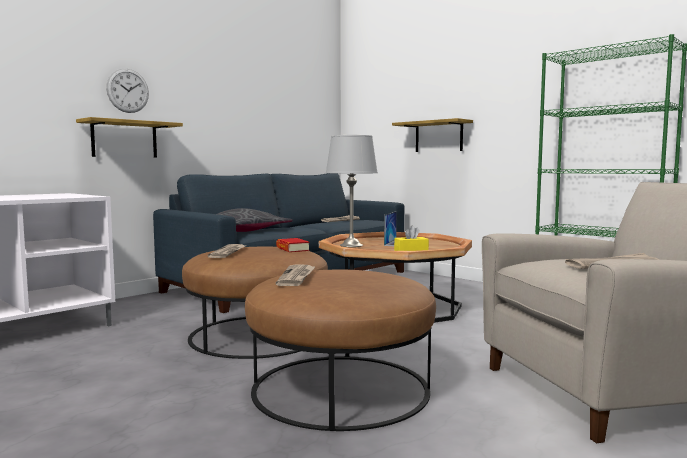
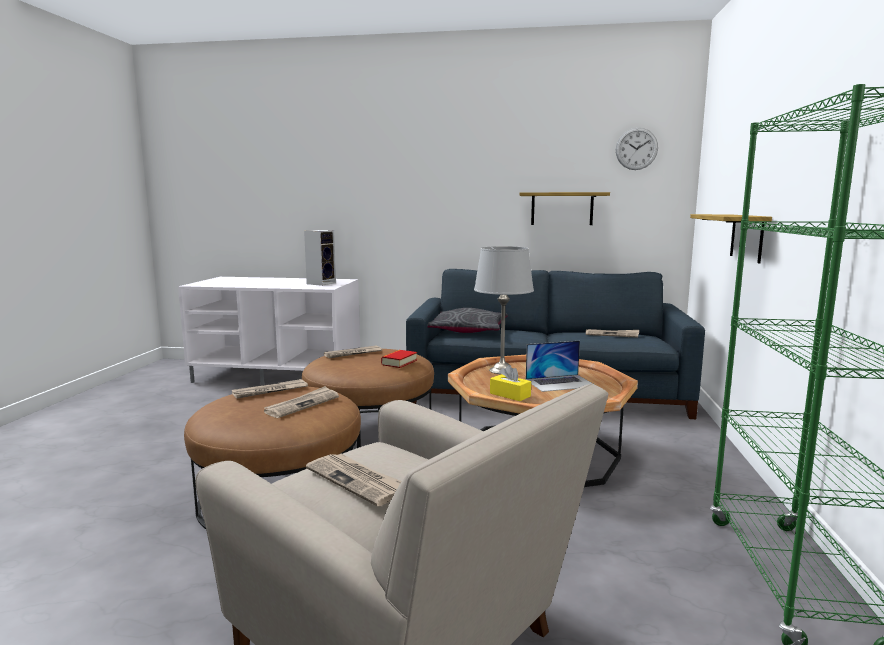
camera: 55 degrees right, 5 degrees up
shelf [76,117,183,158] -> shelf moved to [520,192,610,225]
wall clock [106,69,149,113] -> wall clock moved to [616,128,658,170]
none -> newspaper [264,386,339,418]
none -> speaker [304,230,336,286]

